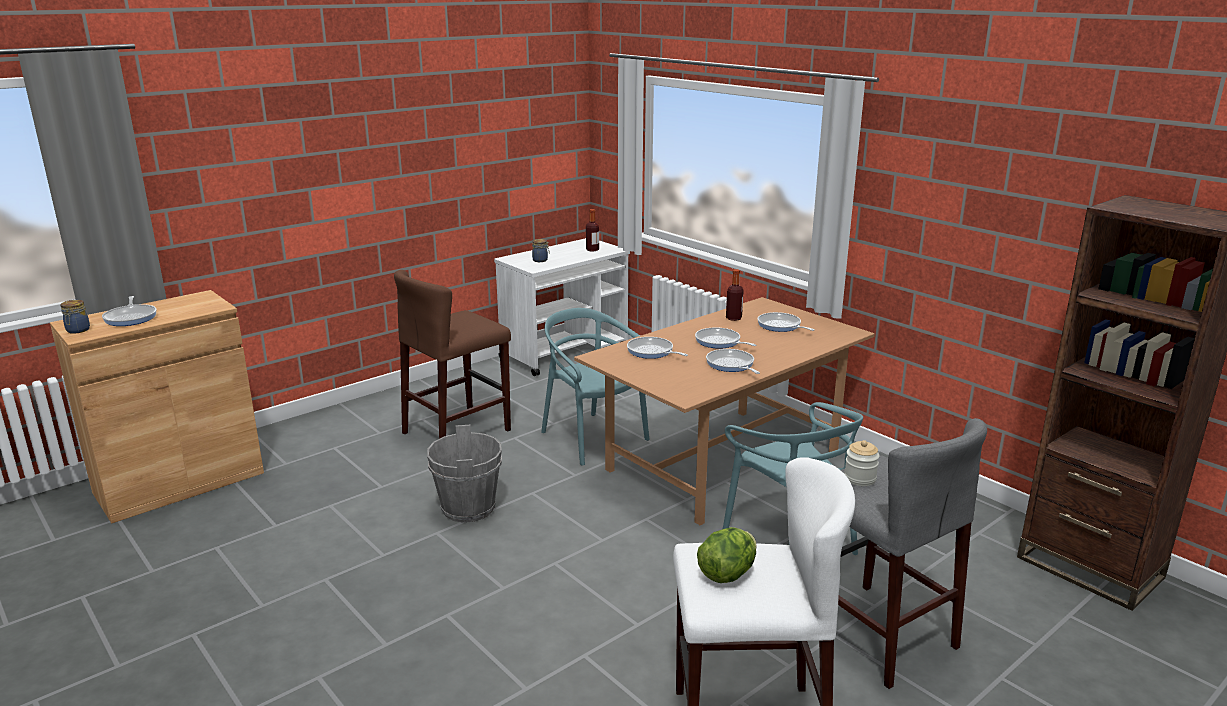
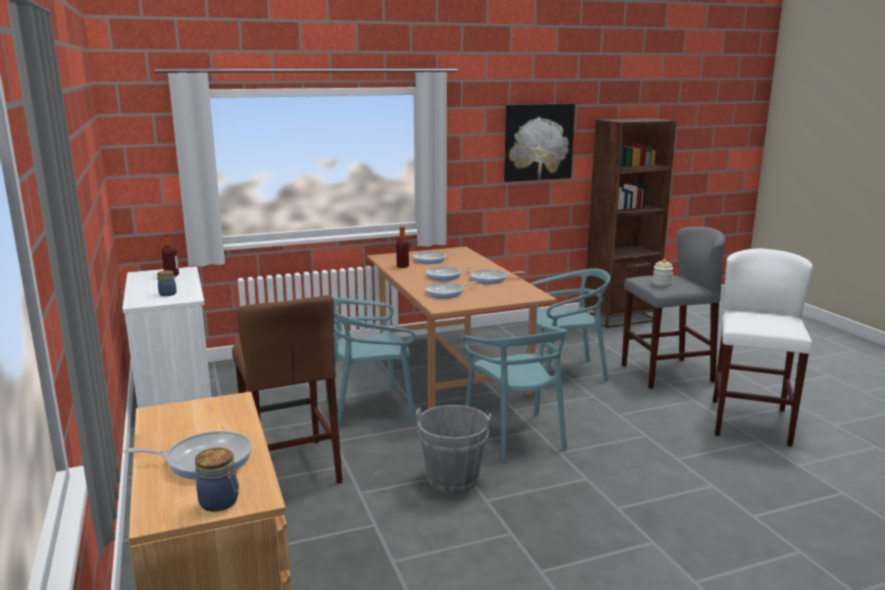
camera: 70 degrees left, 5 degrees down
lettuce [697,527,757,583] -> none
none -> turquoise chair [461,325,568,462]
none -> picture [504,103,575,182]

